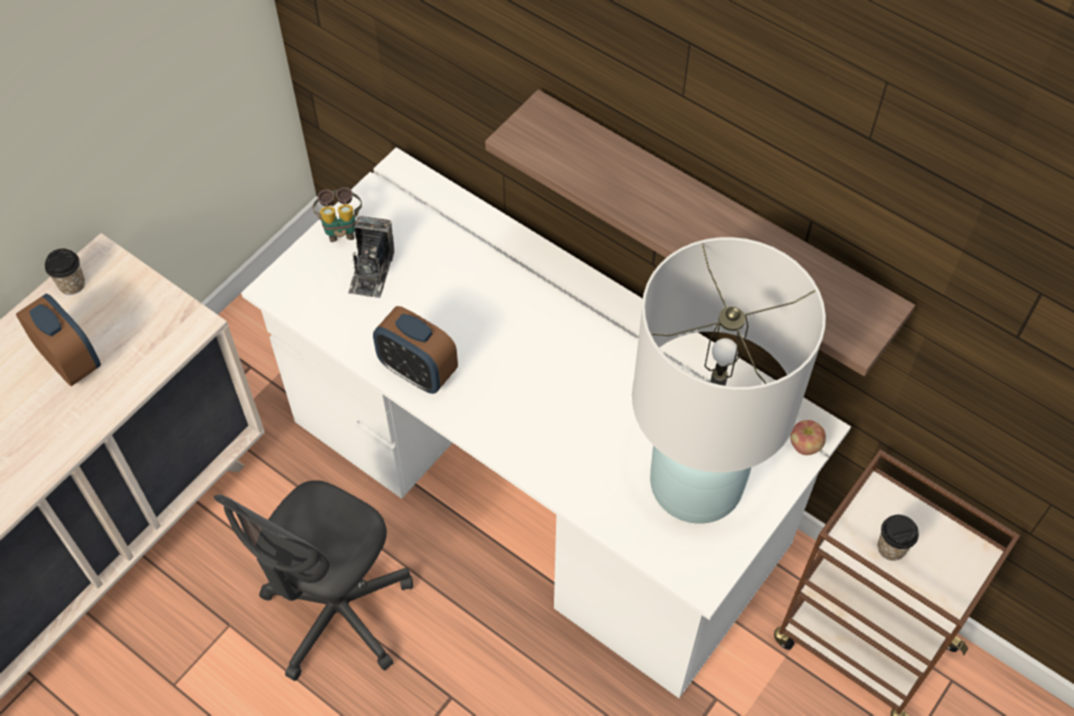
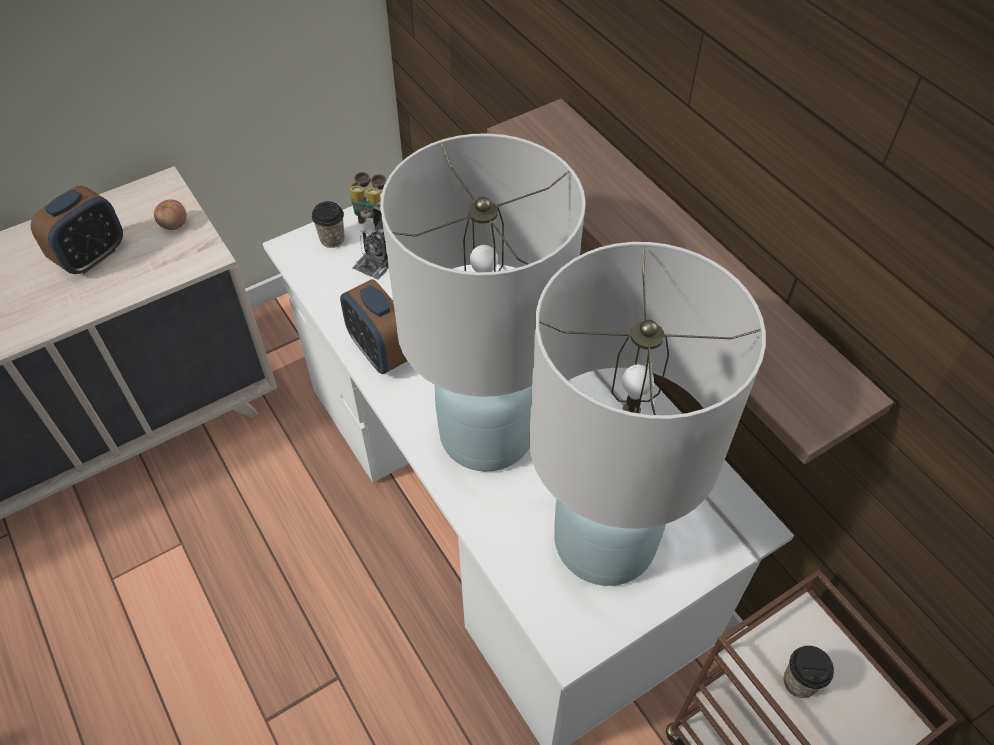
camera: 20 degrees right, 5 degrees down
alarm clock [16,294,101,386] -> alarm clock turned 60 degrees clockwise [30,186,123,274]
cup [45,249,85,295] -> cup moved to [312,201,345,248]
grey office chair [214,480,413,681] -> none
apple [790,420,826,455] -> apple moved to [154,199,186,230]
none -> white table lamp [380,133,586,471]

